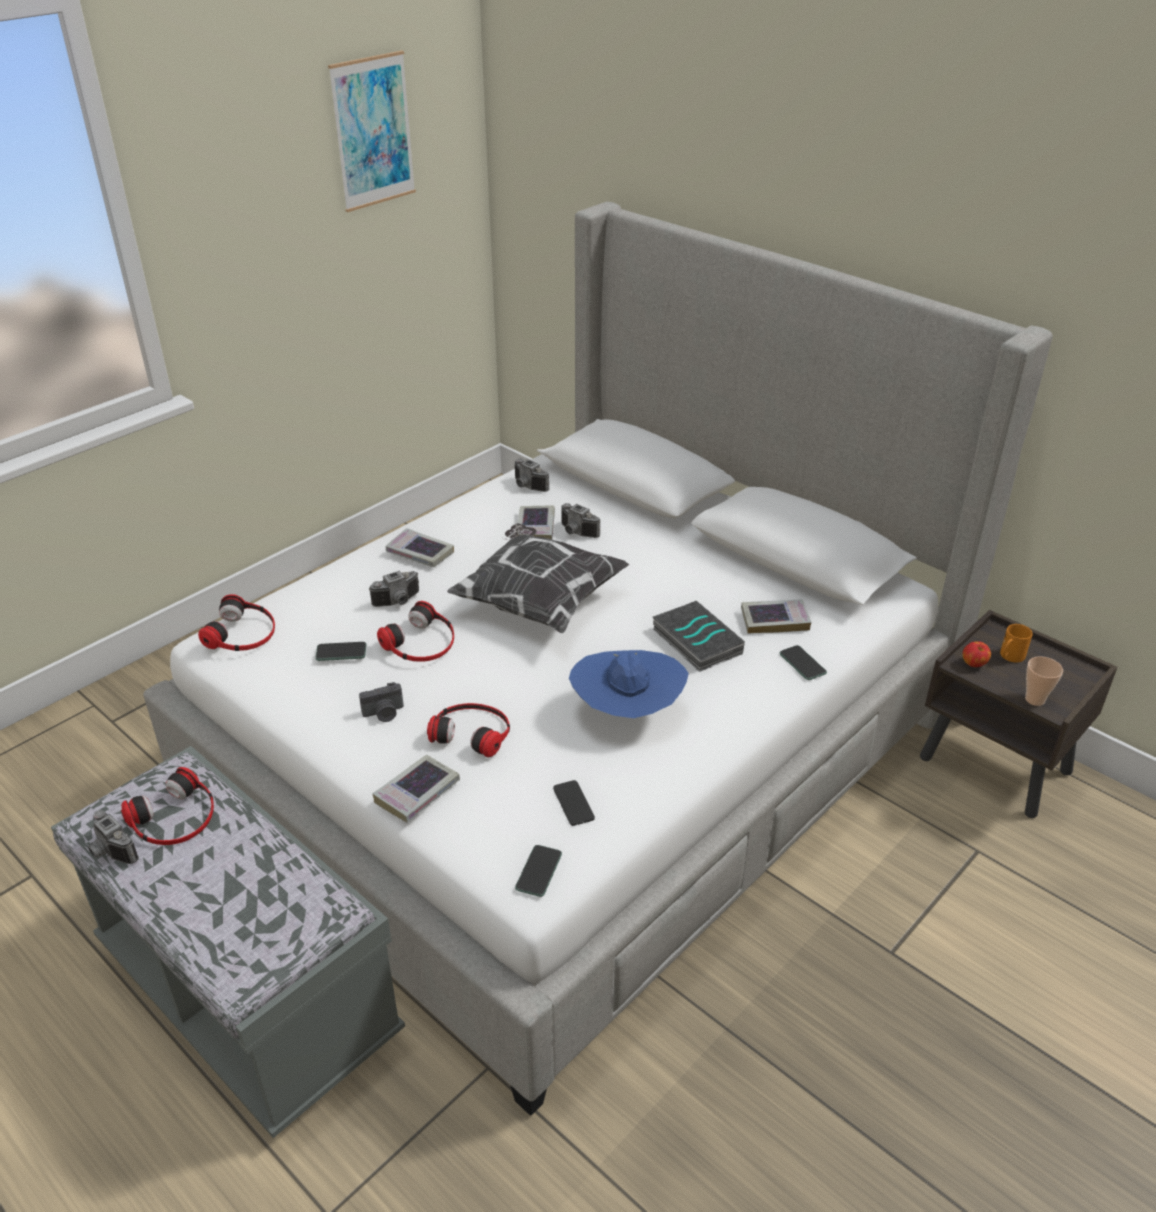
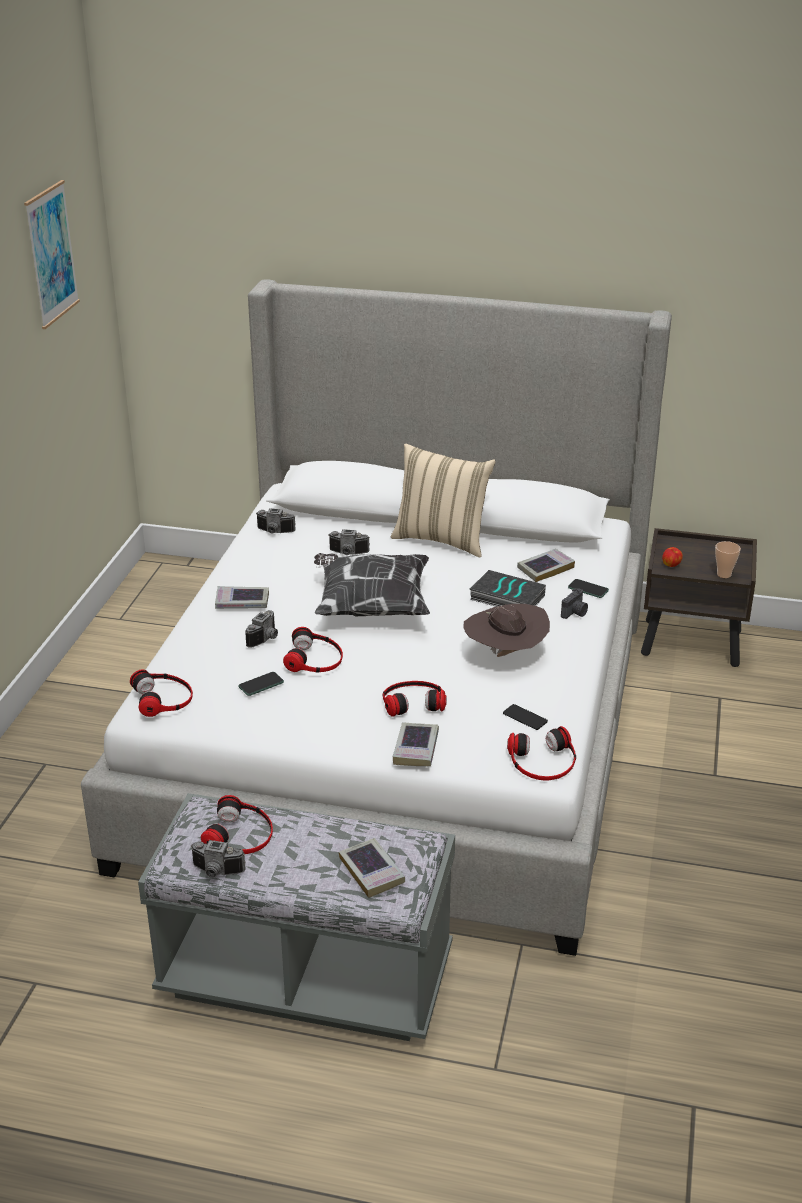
camera: 30 degrees left, 5 degrees down
camera [359,682,404,722] -> camera moved to [561,588,588,619]
phone [515,845,562,897] -> headphones [507,726,576,781]
book [516,505,555,539] -> book moved to [339,838,405,898]
blue hat [569,650,689,718] -> brown hat [464,604,550,657]
orange mug [1000,624,1033,662] -> none
none -> beige pillow [391,444,496,557]

